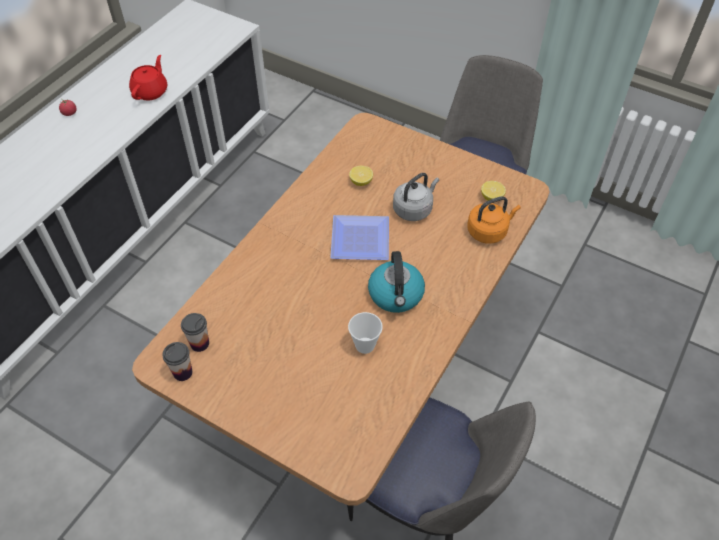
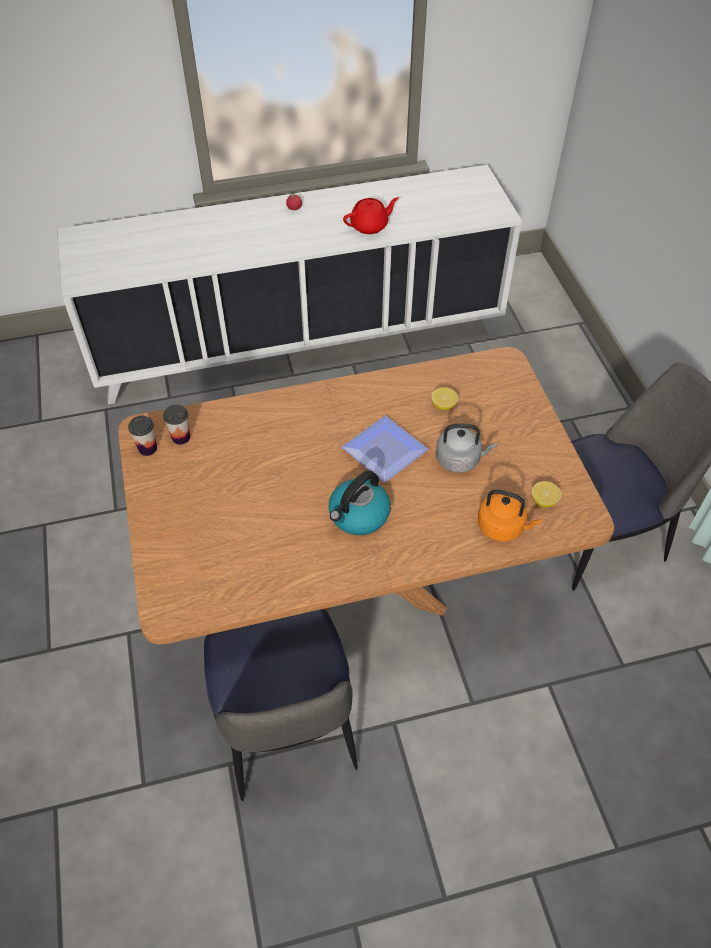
camera: 45 degrees right, 0 degrees up
cup [348,312,383,354] -> none

